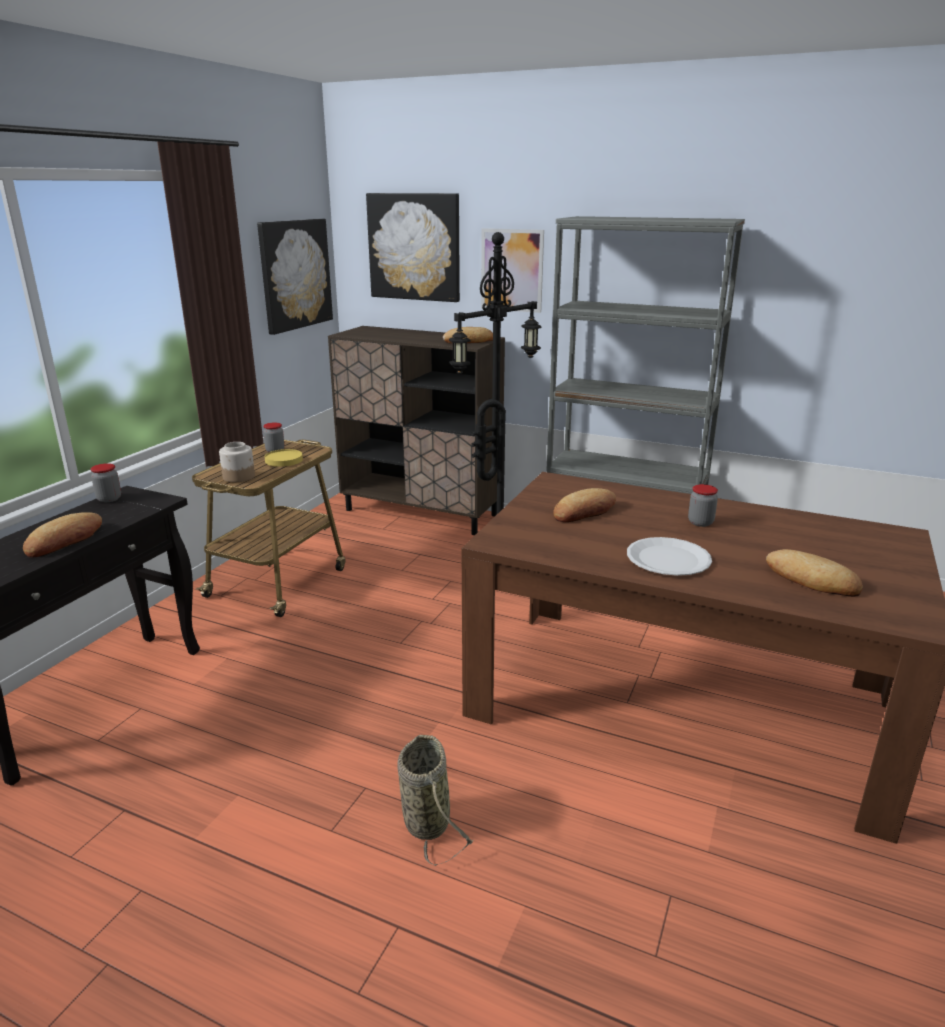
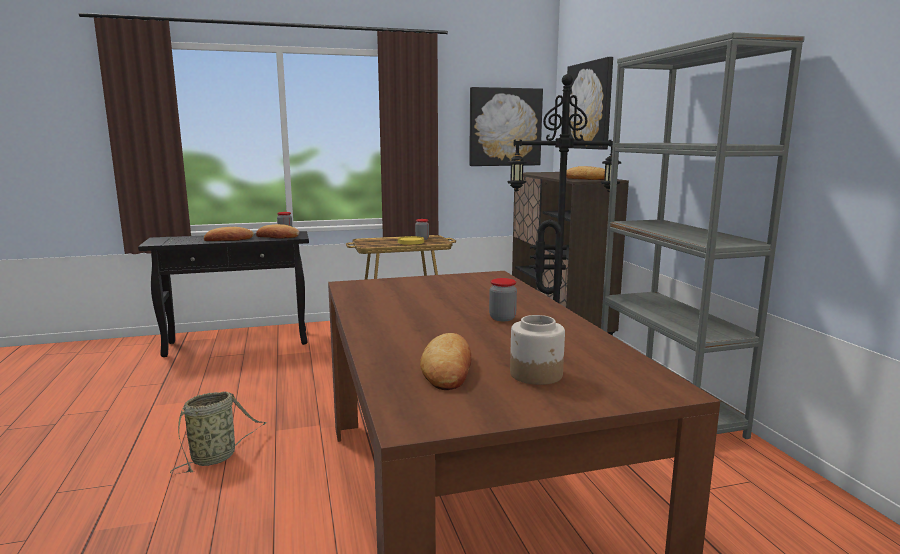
camera: 50 degrees right, 10 degrees down
jar [219,442,255,482] -> jar moved to [510,315,565,385]
picture [481,228,544,313] -> none
bread [553,488,616,522] -> bread moved to [256,224,299,239]
white plate [627,537,712,576] -> none

